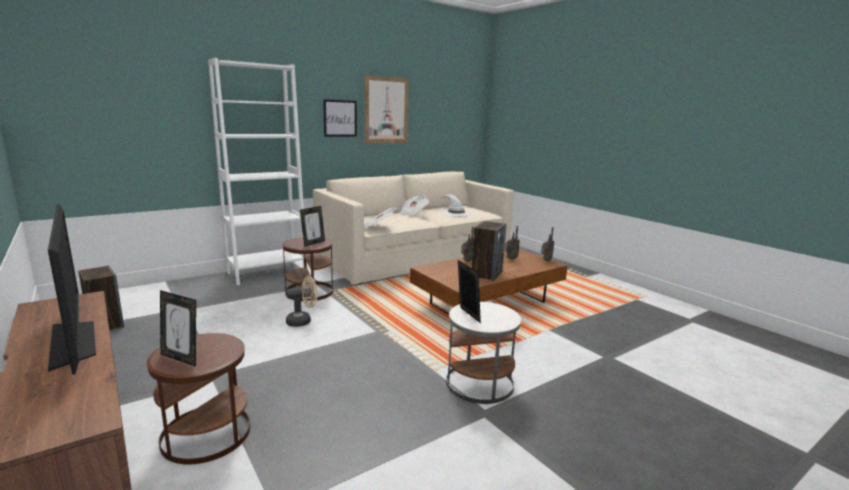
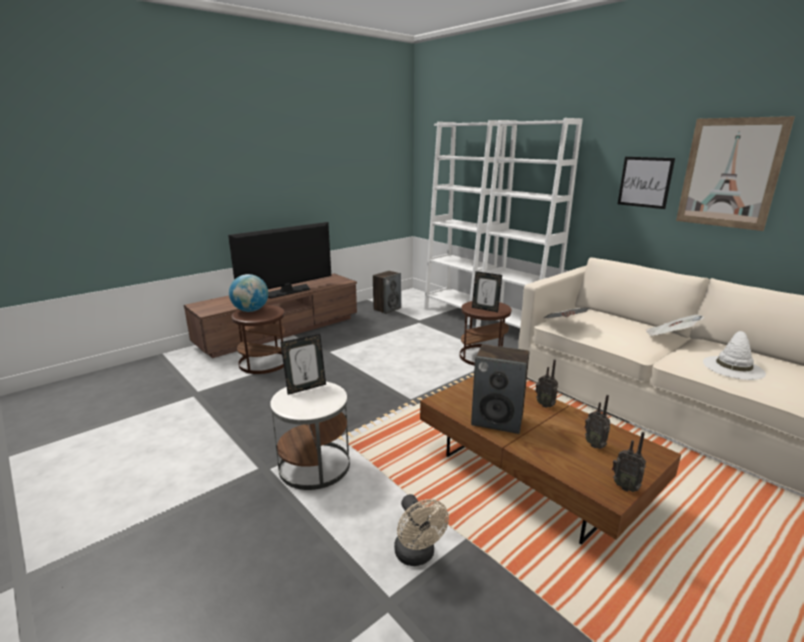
camera: 85 degrees right, 5 degrees up
picture frame [160,290,196,367] -> globe [229,274,268,312]
beige fan [286,276,318,327] -> beige fan moved to [394,494,449,566]
none -> white bookcase [424,120,507,325]

